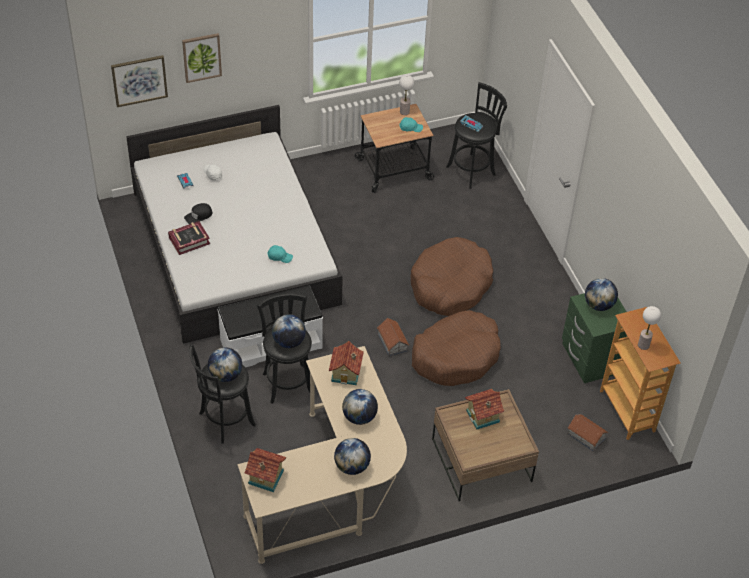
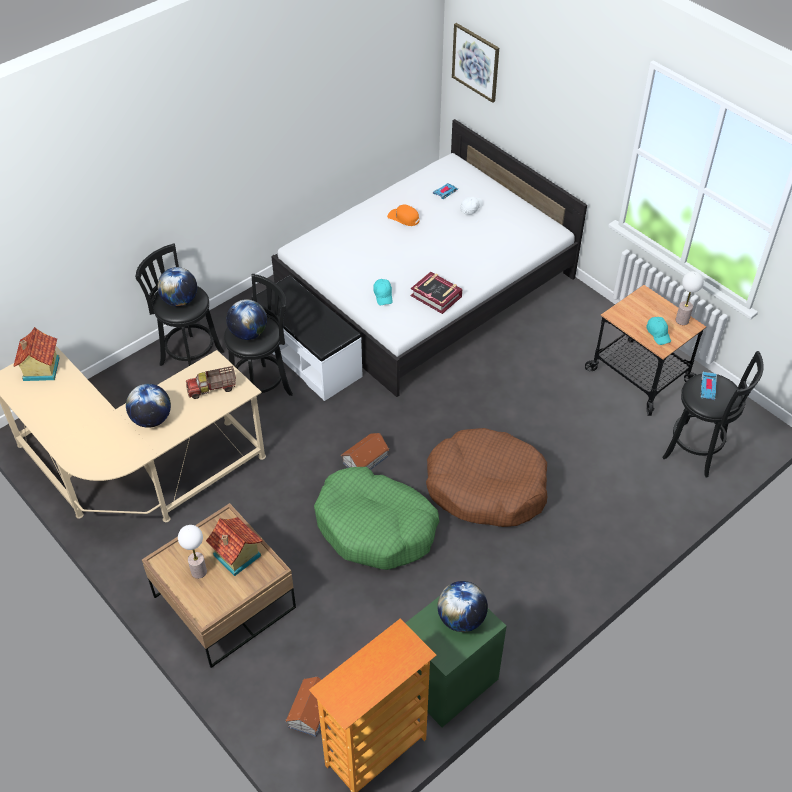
camera: 70 degrees right, 0 degrees up
book [168,221,210,255] -> book moved to [411,272,462,314]
picture [182,33,222,83] -> none
black cap [184,203,213,224] -> orange cap [387,204,420,226]
toy house [329,341,364,385] -> toy truck [186,366,236,399]
globe [334,438,371,475] -> none
brown dog bed [412,310,501,386] -> green dog bed [314,467,439,570]
table lamp [638,306,661,350] -> table lamp moved to [178,525,207,579]

